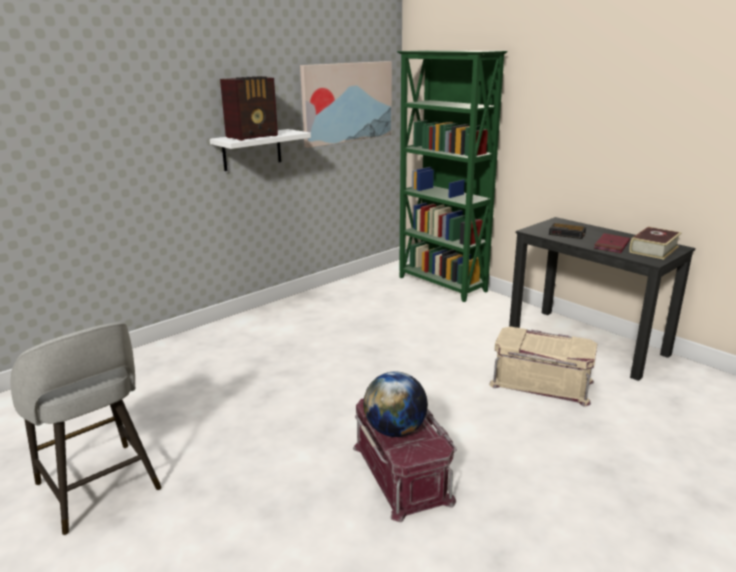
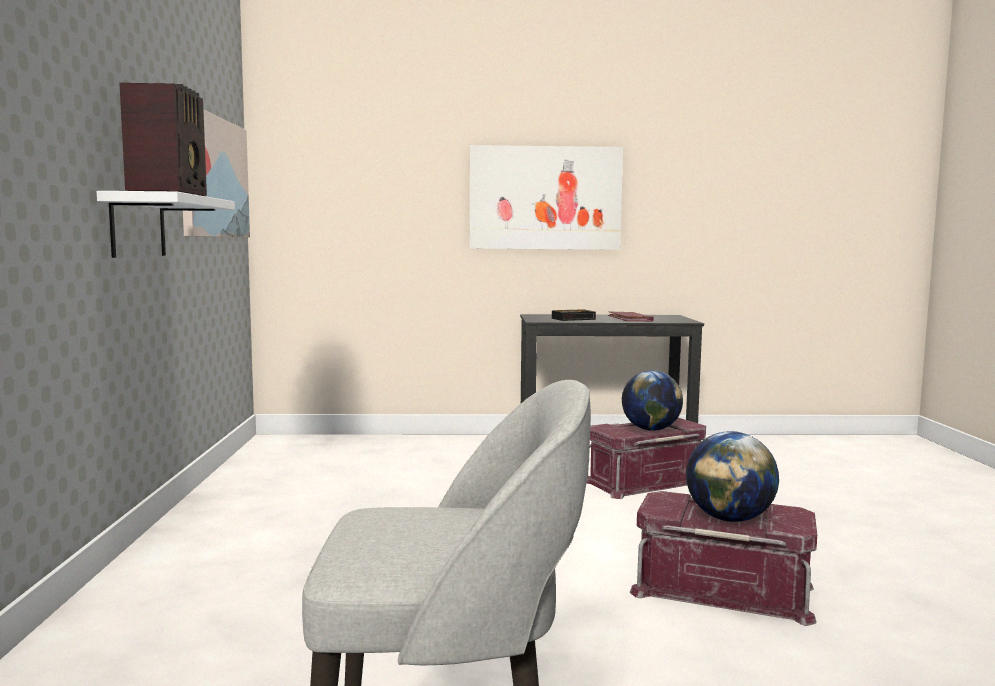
camera: 50 degrees left, 15 degrees down
green bookcase [397,50,508,302] -> none
beige storage box [489,327,597,406] -> red storage box [586,418,706,499]
book [630,227,682,260] -> none
none -> picture [470,145,623,250]
none -> globe [622,370,683,431]

